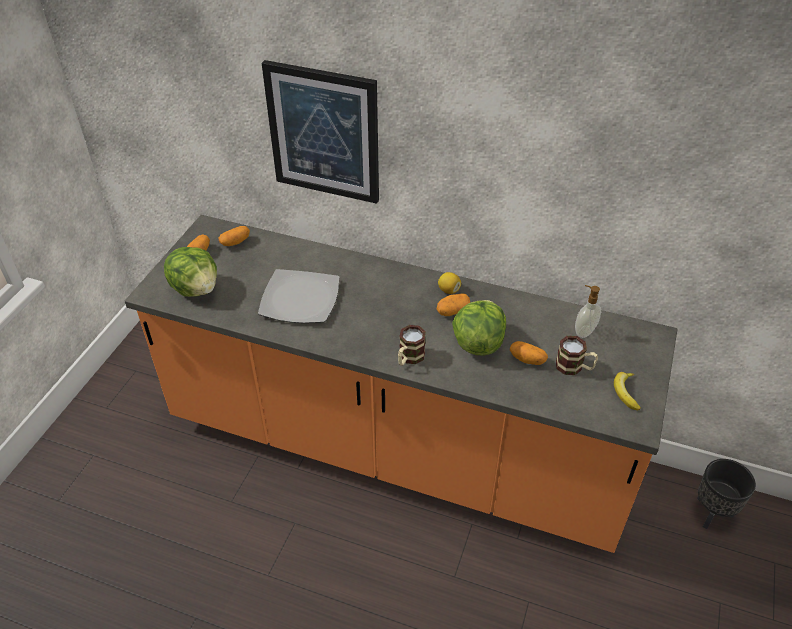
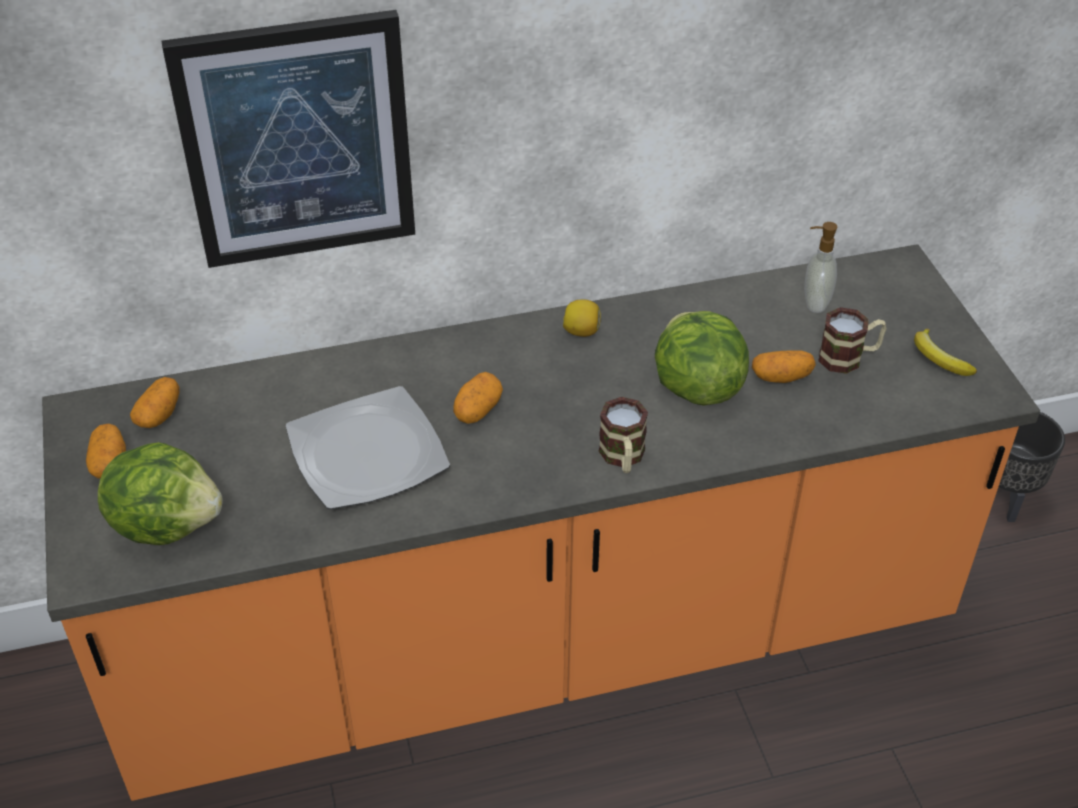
camera: 35 degrees left, 0 degrees up
potato [436,293,470,316] -> potato moved to [453,372,503,424]

